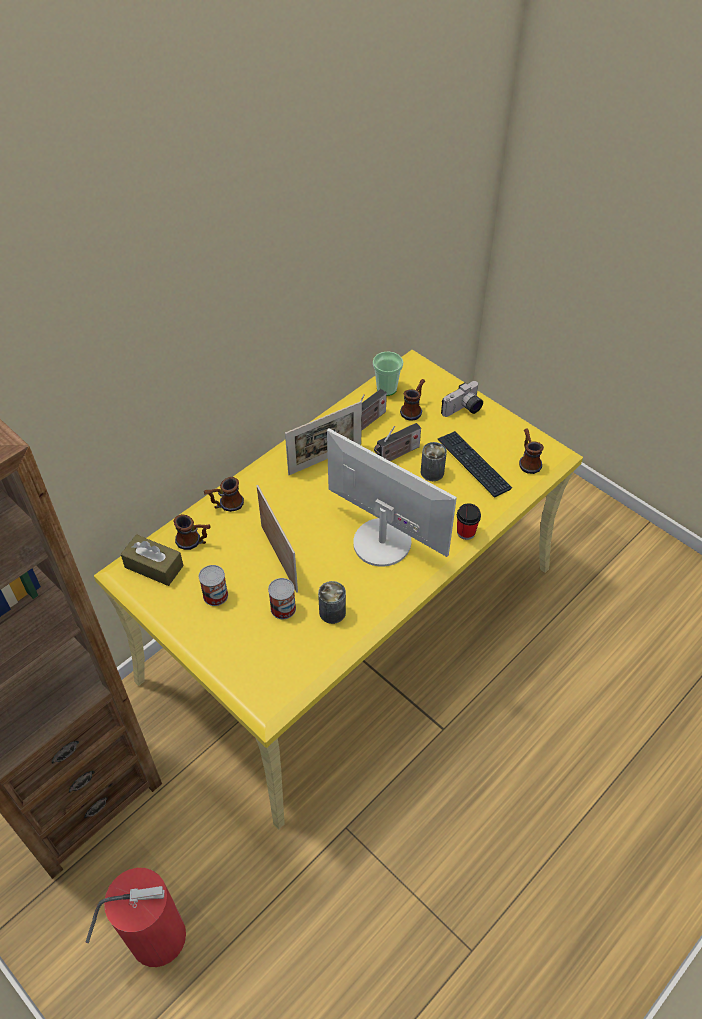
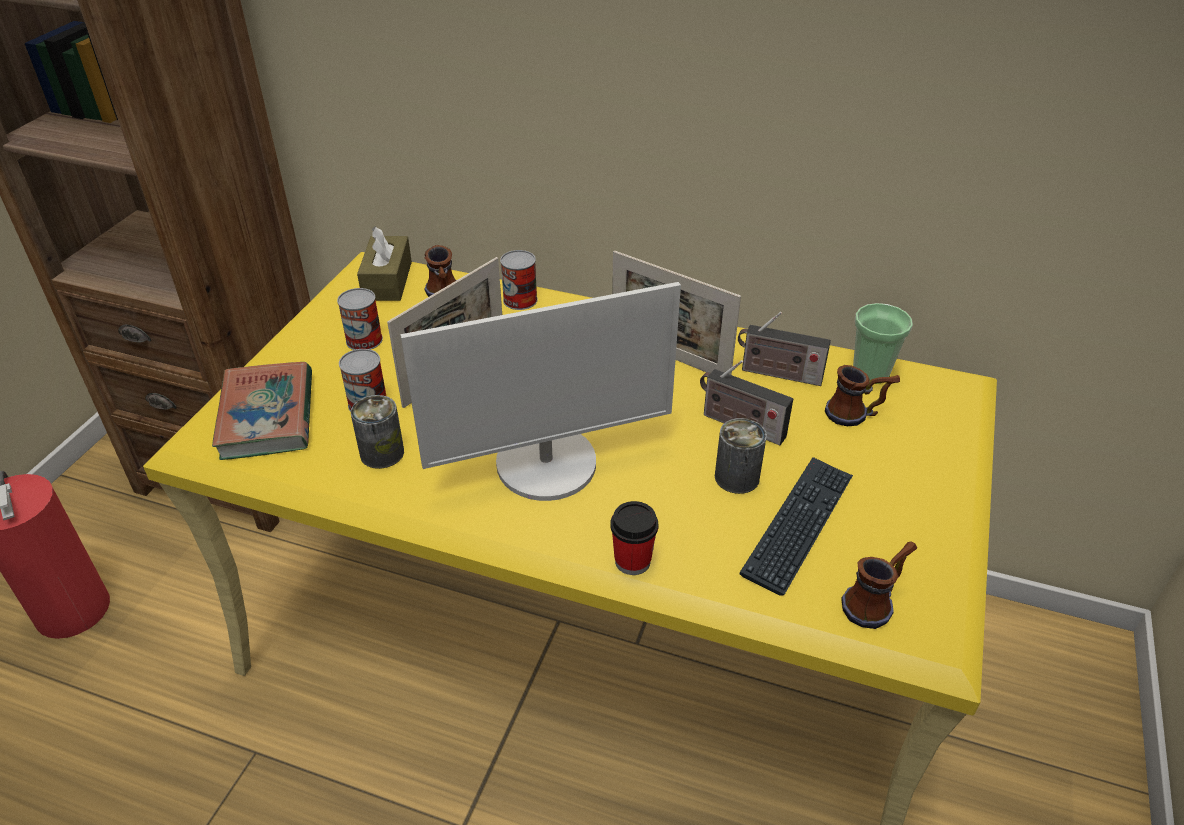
camera: 65 degrees right, 10 degrees down
mug [204,477,244,512] -> can [500,250,537,310]
monitor [327,429,457,567] -> monitor turned 60 degrees clockwise [400,282,681,501]
camera [441,381,483,417] -> none
none -> book [212,362,312,460]

